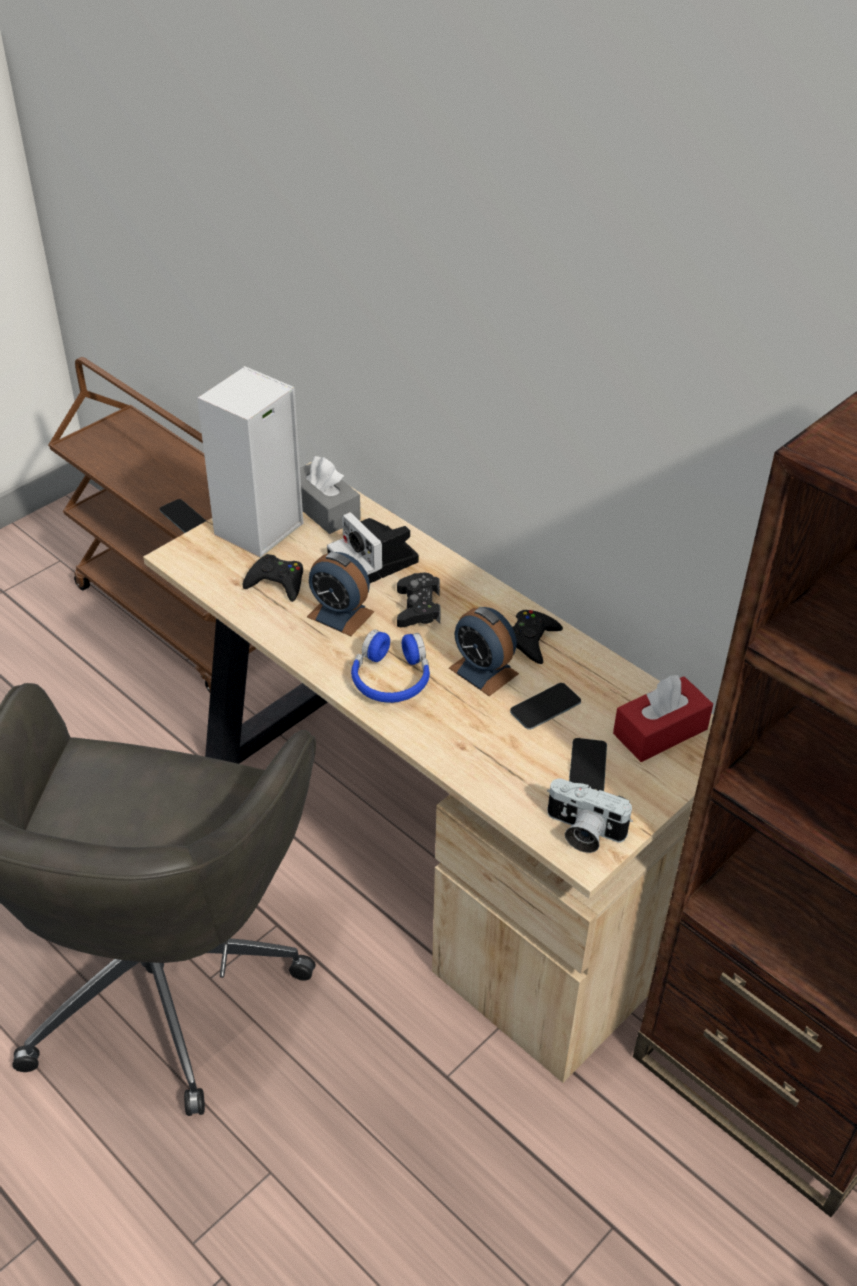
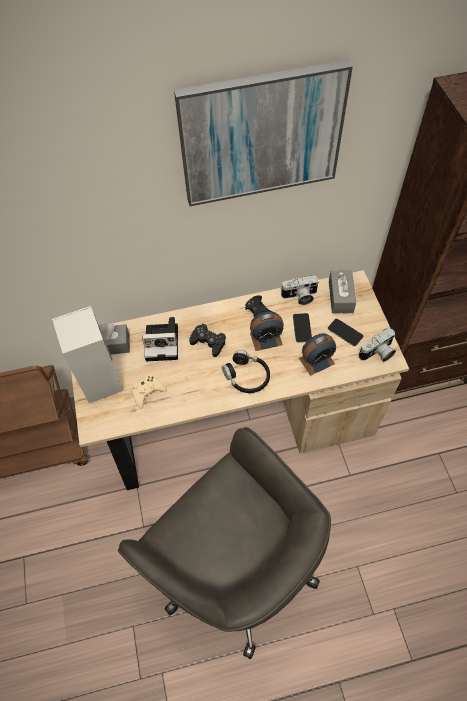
camera: 55 degrees left, 15 degrees up
phone [159,499,206,533] -> none
black game controller [243,554,303,602] -> beige game controller [131,374,167,409]
alarm clock [307,552,374,636] -> alarm clock moved to [299,333,336,376]
blue headphones [351,630,430,703] -> black headphones [222,350,270,393]
red tissue box [613,674,713,762] -> grey tissue box [329,270,356,313]
none -> picture [174,60,353,207]
none -> camera [281,275,318,305]

